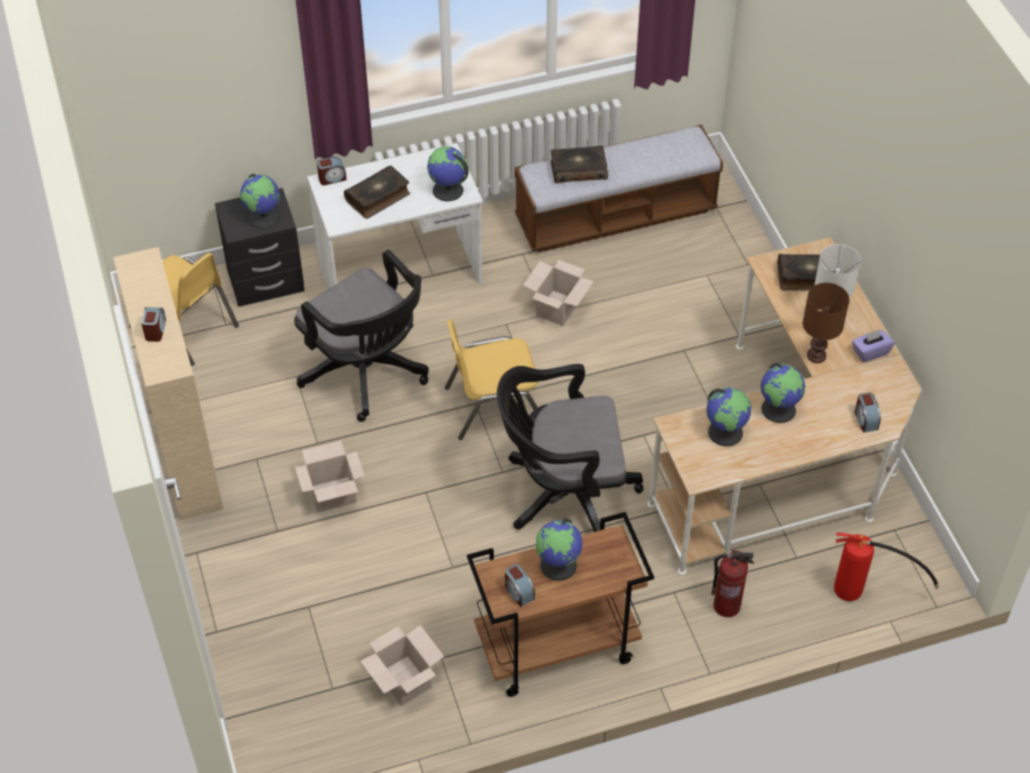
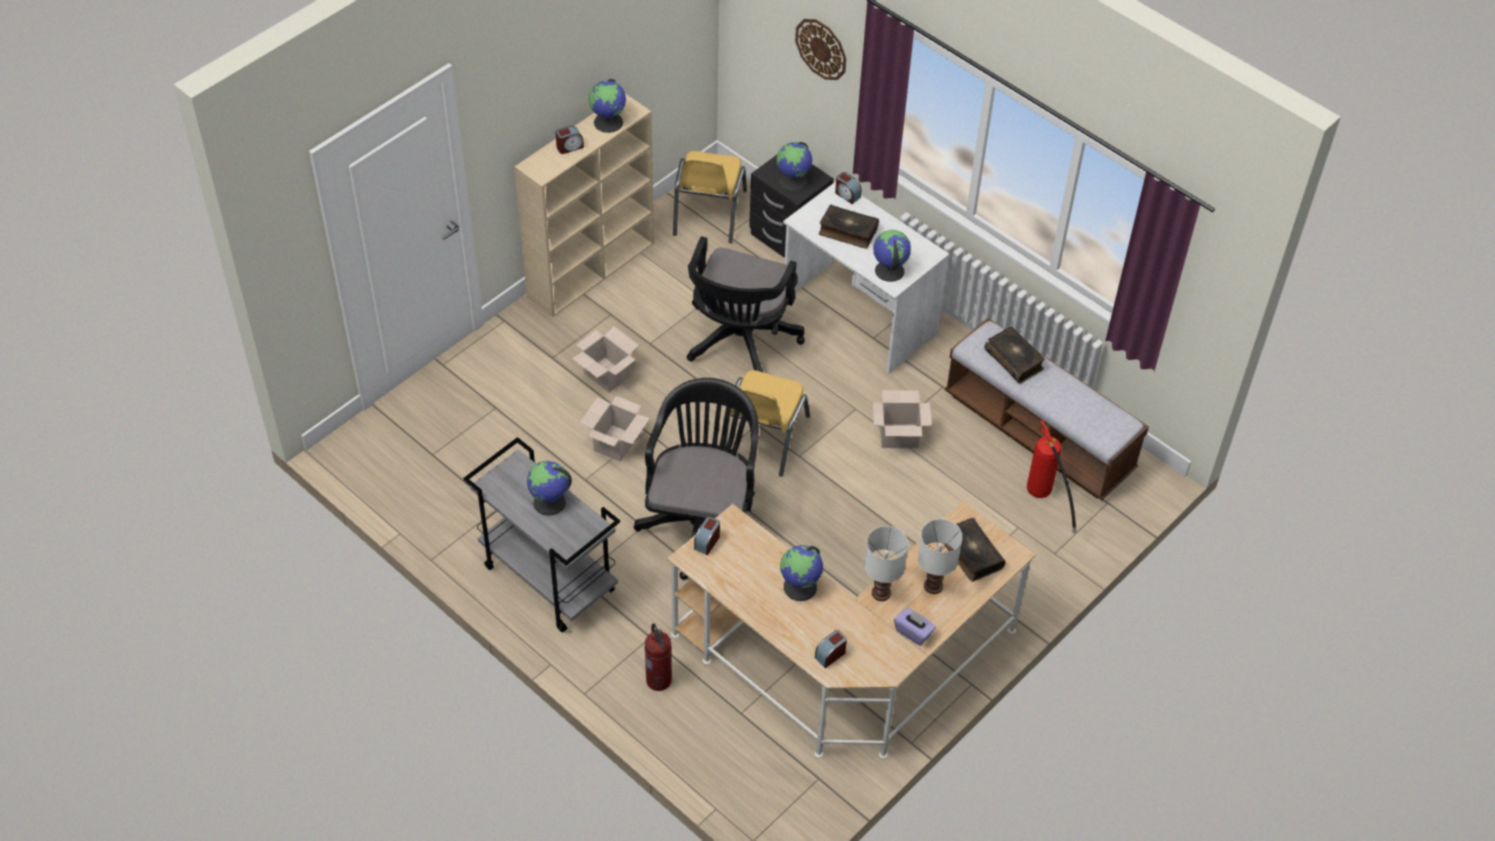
camera: 60 degrees right, 0 degrees up
cardboard box [360,625,445,706] -> cardboard box moved to [580,396,650,462]
yellow chair [445,319,538,440] -> yellow chair turned 120 degrees counterclockwise [724,370,810,477]
brown cart [467,512,654,697] -> grey cart [463,437,620,632]
black office chair [497,364,644,532] -> black office chair turned 45 degrees clockwise [634,378,759,580]
alarm clock [505,564,535,607] -> alarm clock moved to [694,517,720,555]
globe [706,388,752,446] -> globe moved to [589,79,626,133]
brown table lamp [803,283,849,363] -> white table lamp [864,526,908,601]
fire extinguisher [834,533,939,601] -> fire extinguisher moved to [1027,420,1076,533]
none -> wall clock [795,19,846,80]

